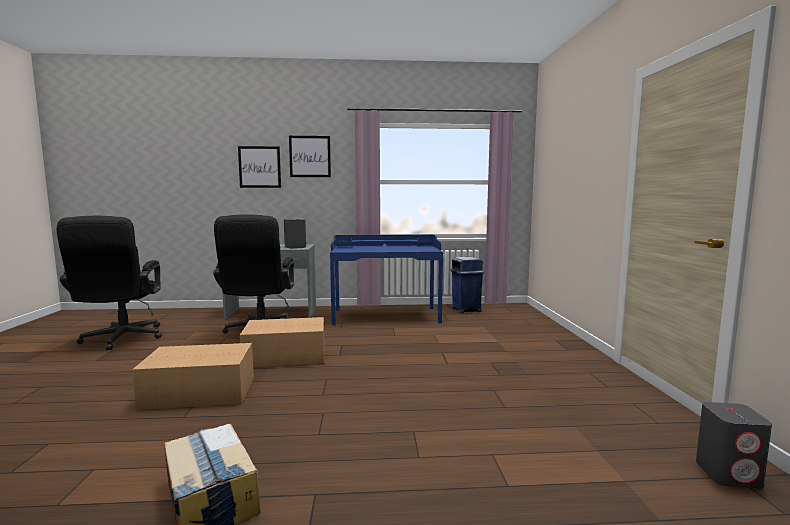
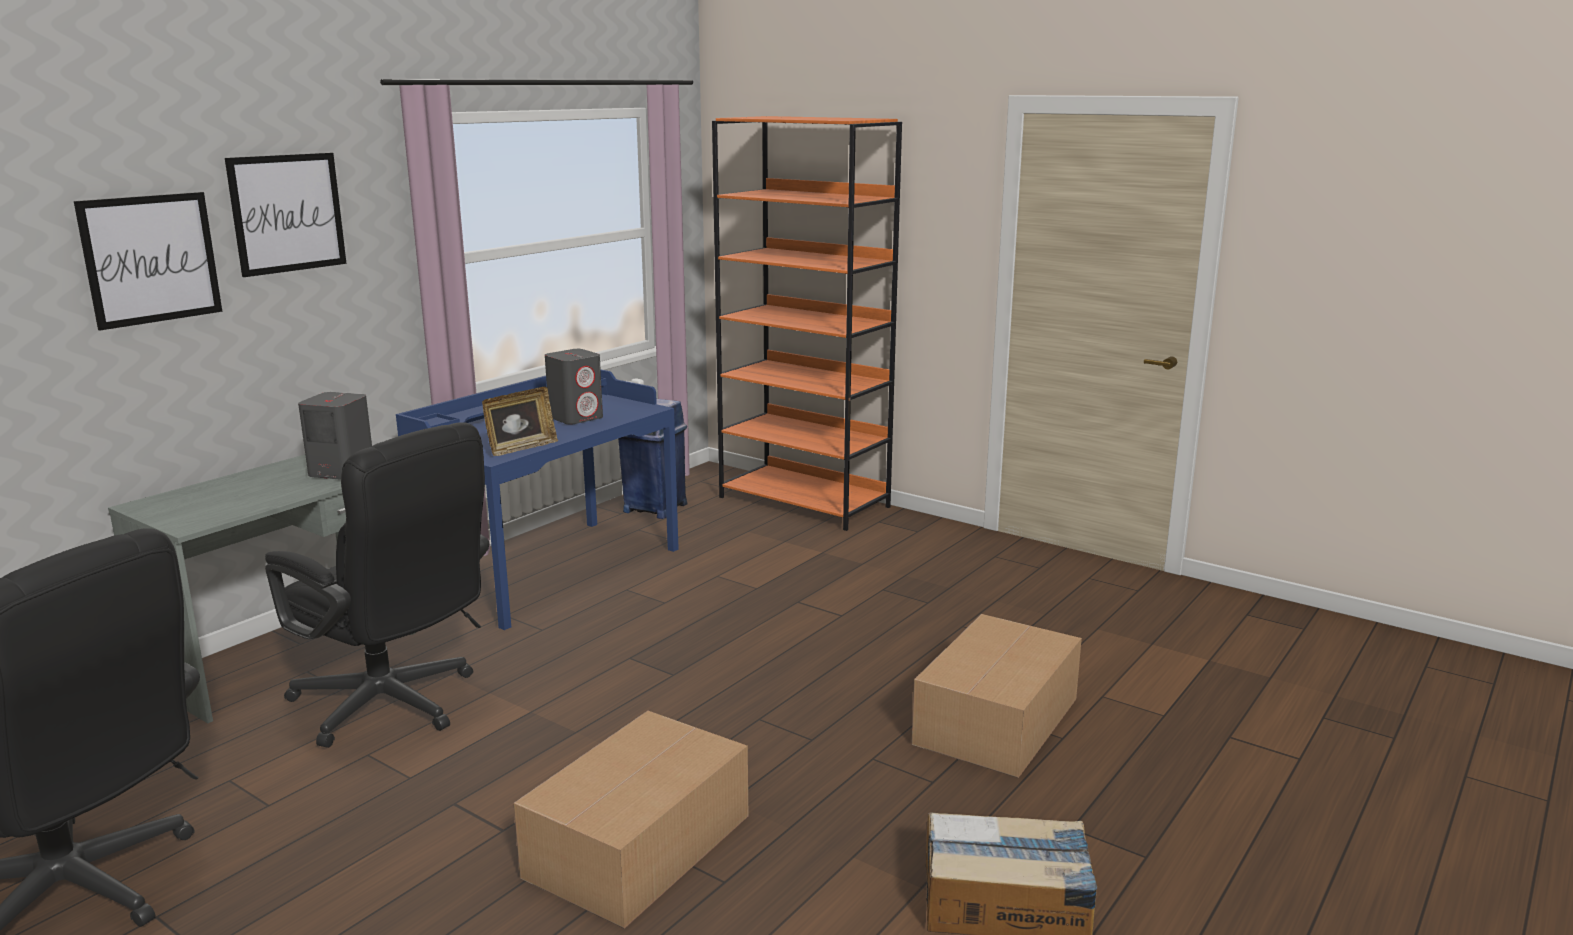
camera: 50 degrees left, 10 degrees up
cardboard box [240,317,325,367] -> cardboard box moved to [912,614,1082,778]
grey speaker [696,402,772,489] -> grey speaker moved to [545,349,603,425]
none -> picture frame [482,387,558,456]
none -> orange bookcase [712,116,902,531]

